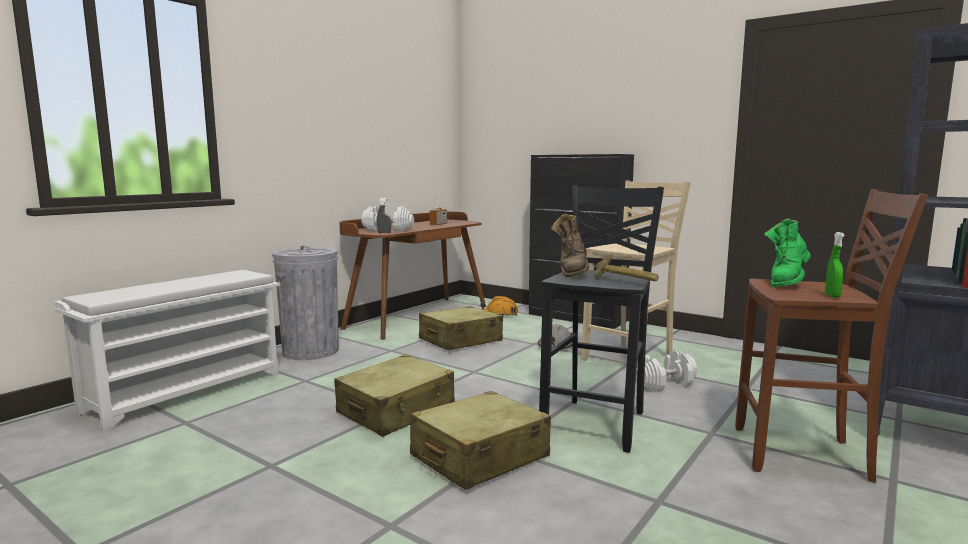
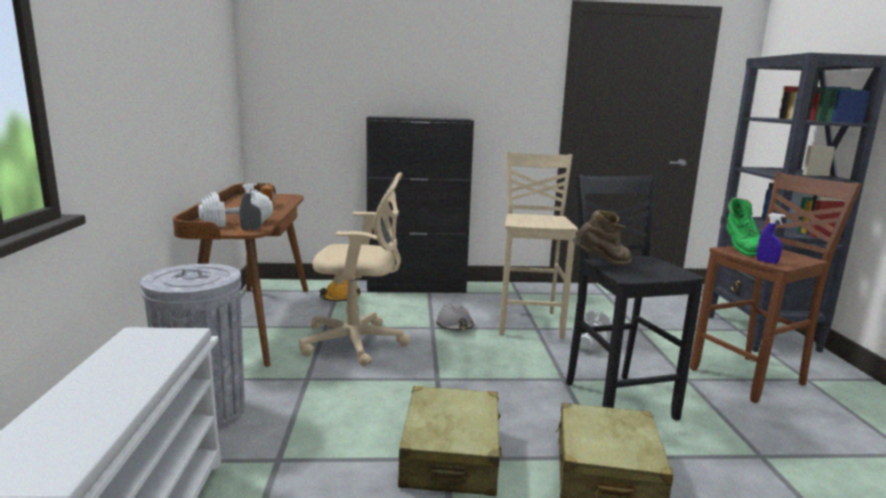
camera: 40 degrees left, 5 degrees up
beige suitcase [419,306,503,350] -> beige office chair [299,172,410,367]
brown boot [551,214,589,277] -> brown boot turned 75 degrees counterclockwise [572,210,631,266]
hammer [595,255,659,281] -> none
green spray bottle [825,232,845,298] -> none
none -> blue spray bottle [756,213,786,264]

